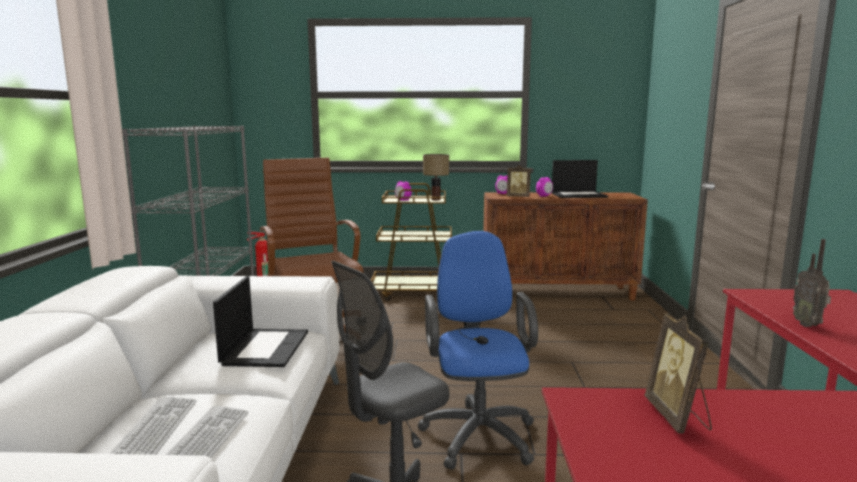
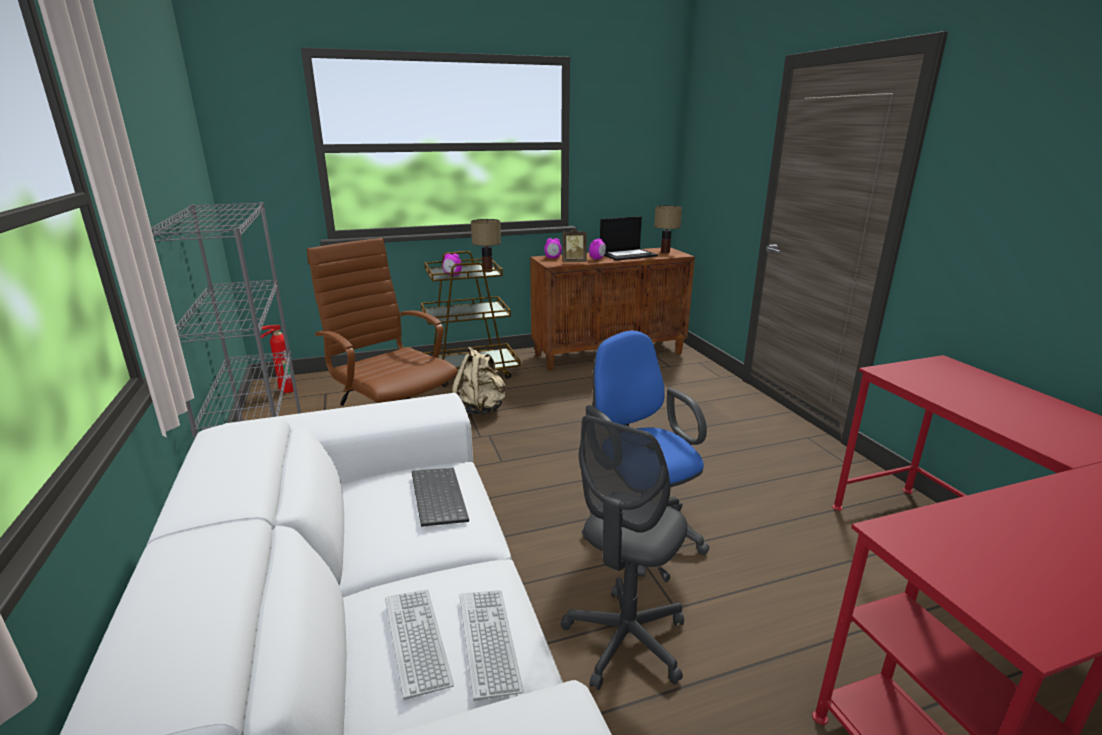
camera: 20 degrees left, 10 degrees up
laptop [213,276,308,367] -> keyboard [412,468,469,527]
picture frame [644,313,712,434] -> none
radio [793,239,831,327] -> none
none -> beige backpack [452,347,506,415]
none -> table lamp [654,205,682,253]

